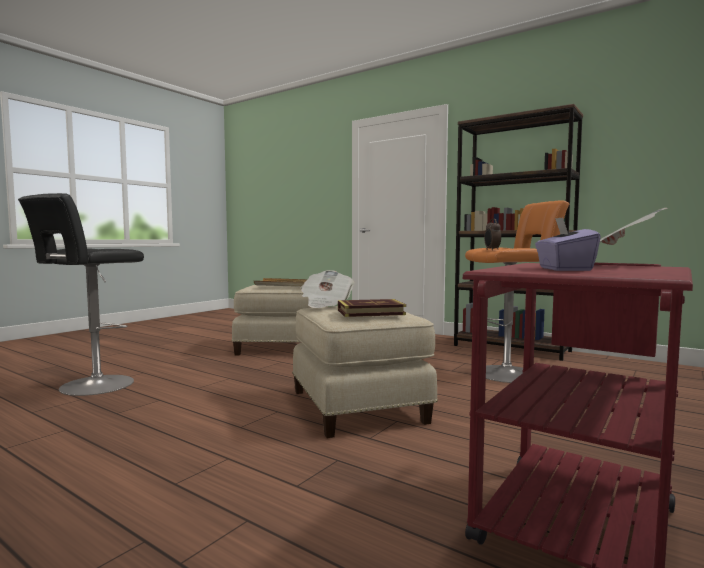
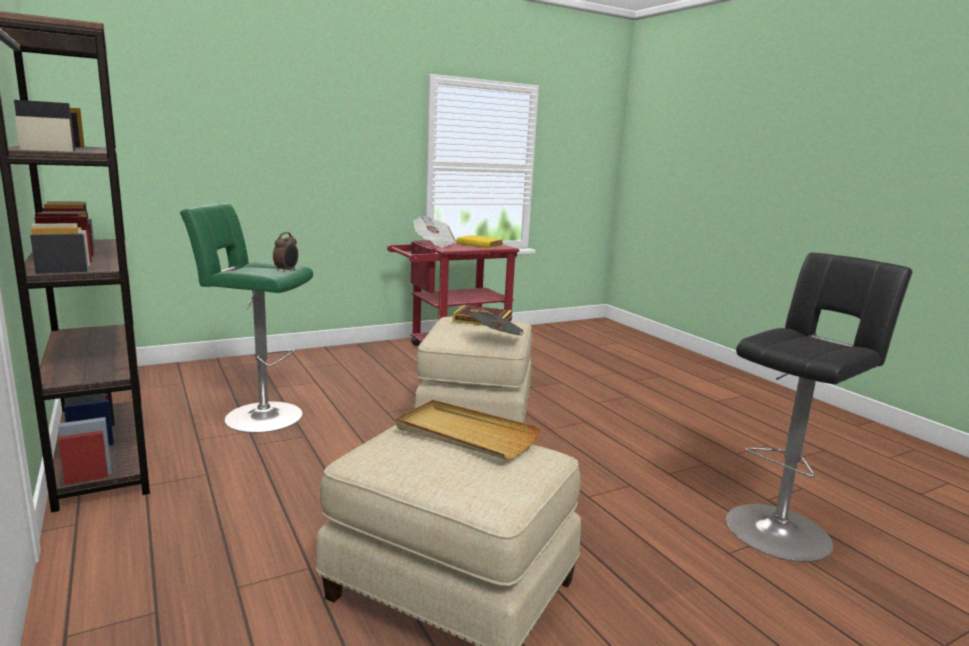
camera: 155 degrees left, 10 degrees up
orange stool [465,201,569,383] -> green stool [180,203,313,433]
purple tissue box [535,217,601,271] -> yellow book [457,235,504,248]

